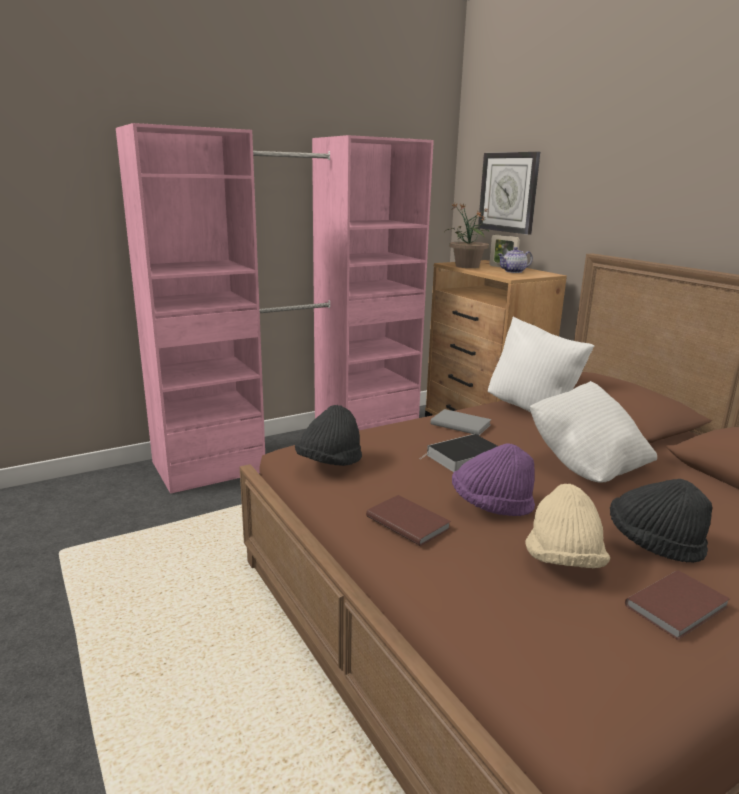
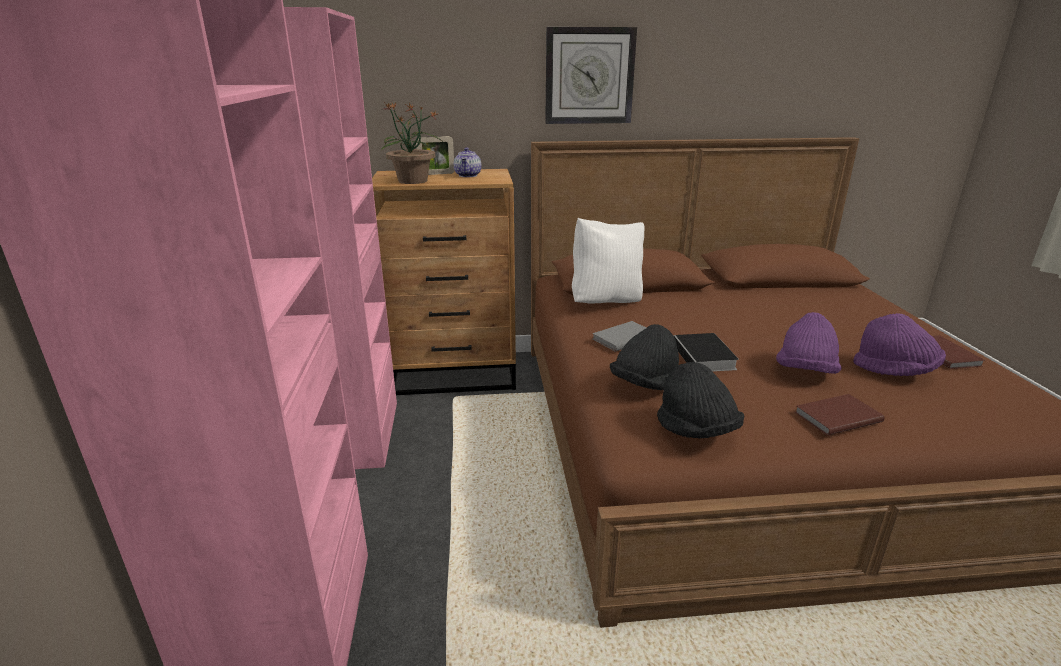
camera: 65 degrees left, 5 degrees up
wall clock [478,152,540,235] -> wall clock moved to [545,27,637,124]
beige hat [525,484,610,568] -> purple hat [853,313,946,376]
white pillow [530,381,657,482] -> none
black hat [610,479,712,563] -> black hat moved to [610,324,679,390]

